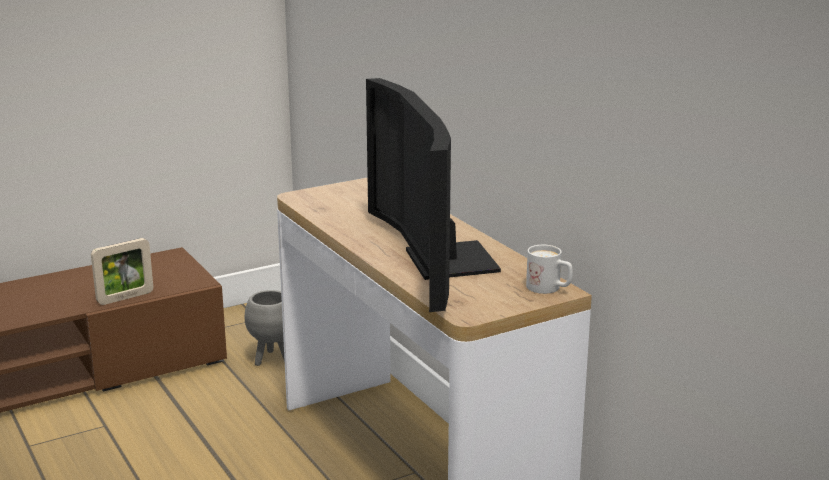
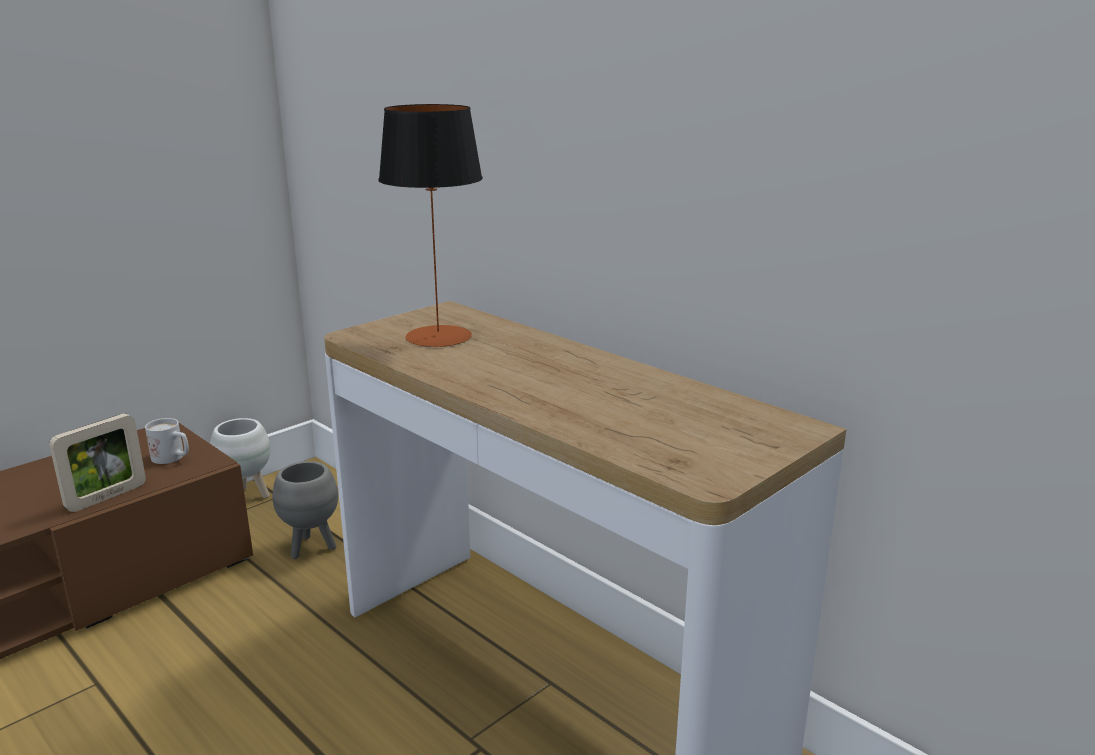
camera: 15 degrees left, 0 degrees up
television [366,78,501,312] -> none
white mug [526,245,573,294] -> white mug moved to [145,418,189,464]
none -> white planter [210,418,270,498]
none -> table lamp [378,104,483,347]

